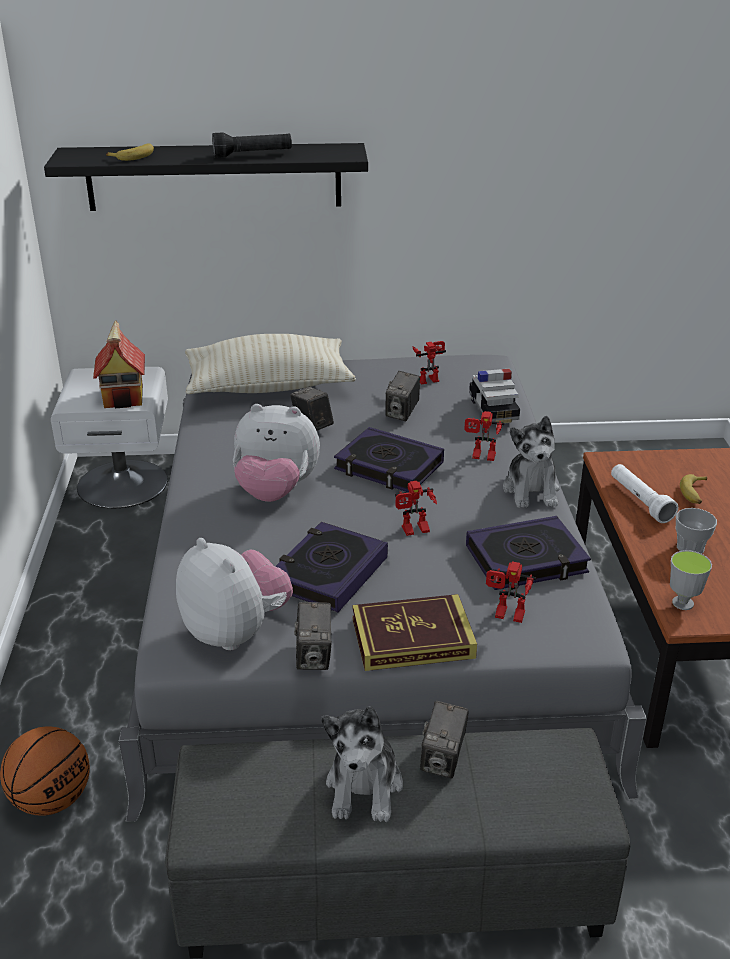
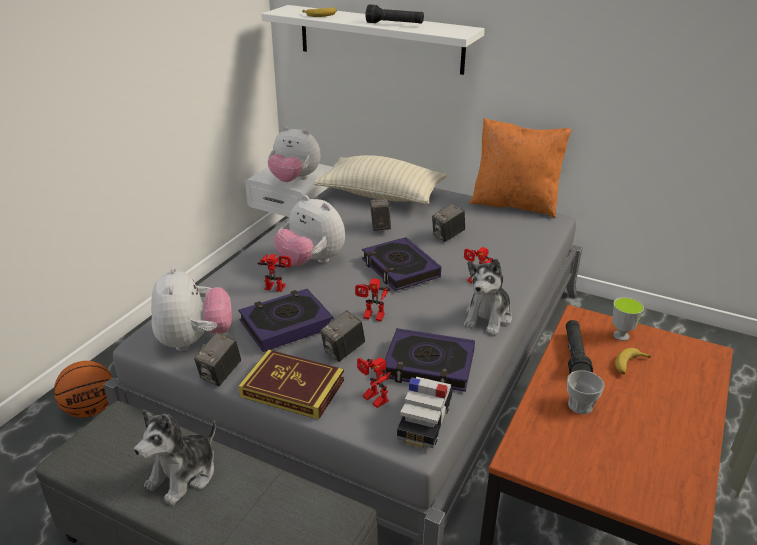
camera: 30 degrees right, 0 degrees up
black shelf [44,143,368,211] -> white shelf [261,5,485,75]
toy house [93,320,145,408] -> plush toy [268,126,321,182]
toy robot [412,341,446,385] -> toy robot moved to [258,254,291,292]
camera [420,701,469,778] -> camera moved to [320,310,365,361]
toy car [469,369,520,423] -> toy car moved to [397,377,452,448]
white flashlight [611,464,678,523] -> black flashlight [566,320,593,373]
cup [670,550,712,610] -> cup moved to [612,297,644,341]
none -> orange pillow [469,118,572,218]

